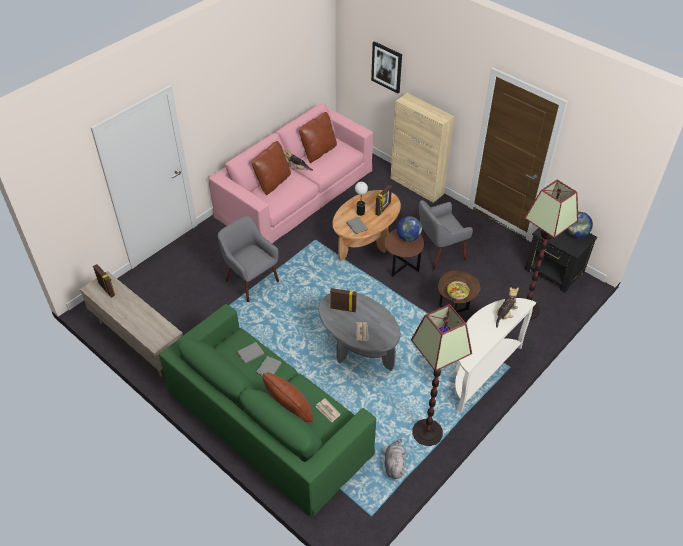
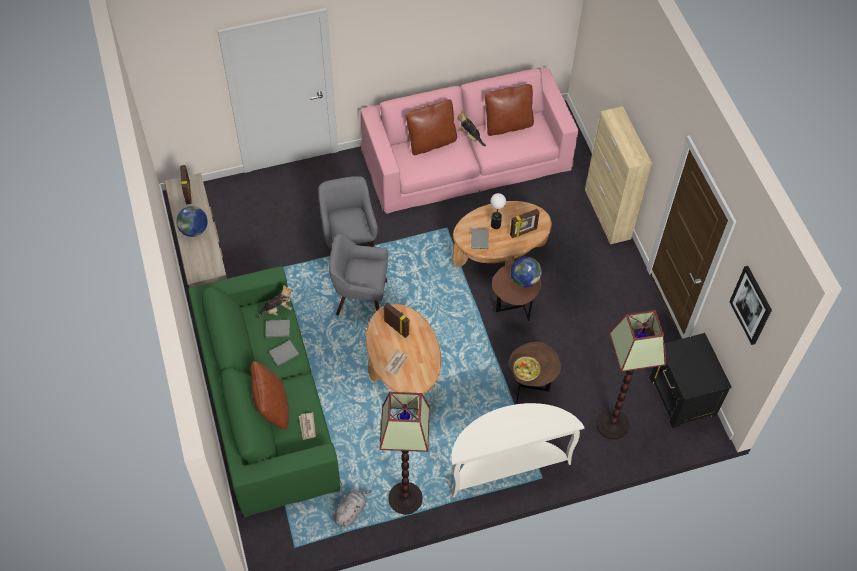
camera: 30 degrees right, 10 degrees up
grey coffee table [318,293,401,371] -> brown coffee table [366,304,441,416]
picture [371,41,402,93] -> picture moved to [729,266,772,345]
grey armchair [419,200,473,270] -> grey armchair moved to [329,234,388,315]
plush toy [496,287,519,328] -> plush toy moved to [257,285,293,318]
globe [567,212,593,238] -> globe moved to [176,206,207,237]

